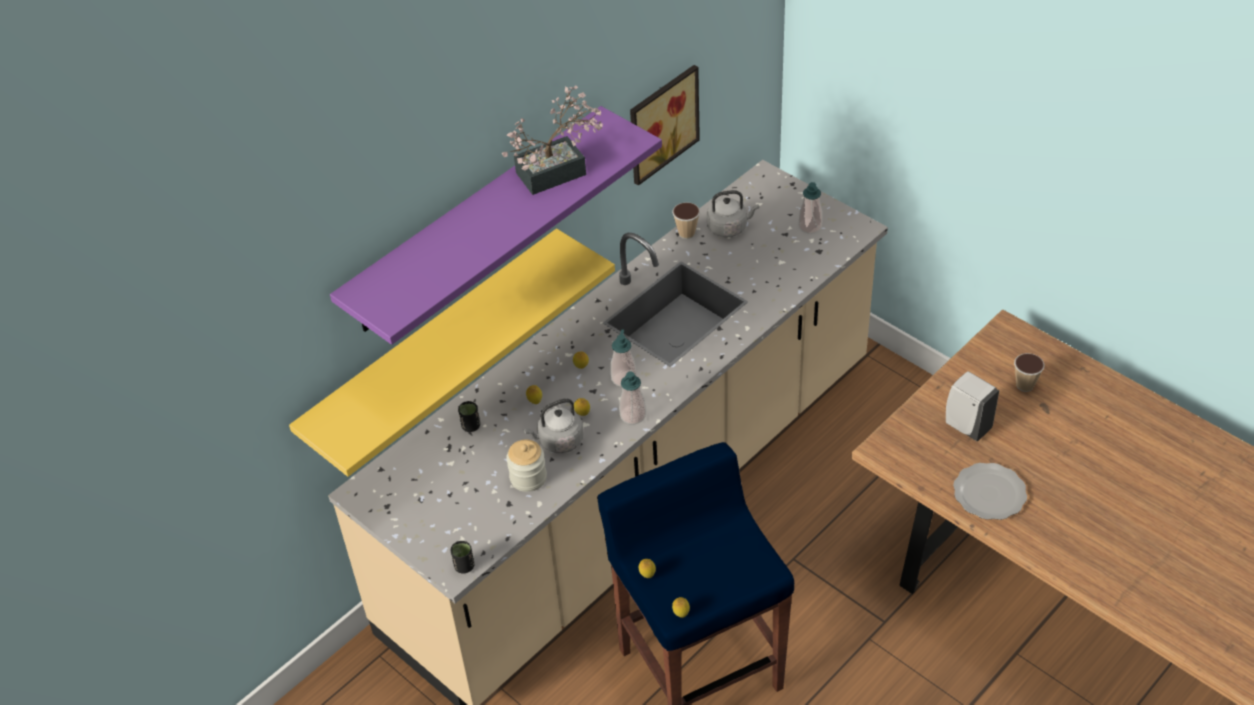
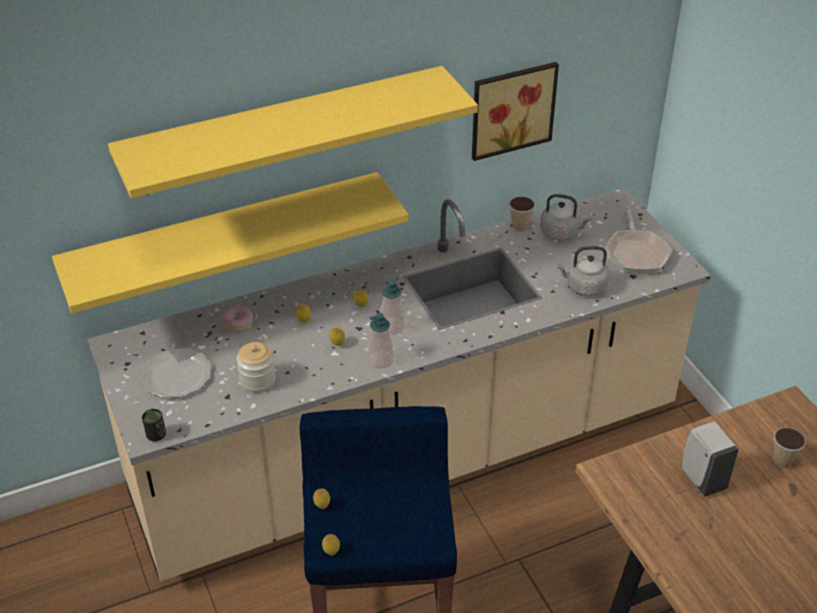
camera: 20 degrees right, 5 degrees down
purple shelf [330,106,662,345] -> yellow shelf [108,66,478,198]
black cup [458,401,480,432] -> donut [221,306,253,332]
potted plant [502,86,603,195] -> none
grey kettle [524,398,584,453] -> grey kettle moved to [557,246,610,296]
soap dispenser [799,182,823,234] -> frying pan [605,207,673,274]
plate [953,463,1027,520] -> plate moved to [141,348,212,398]

